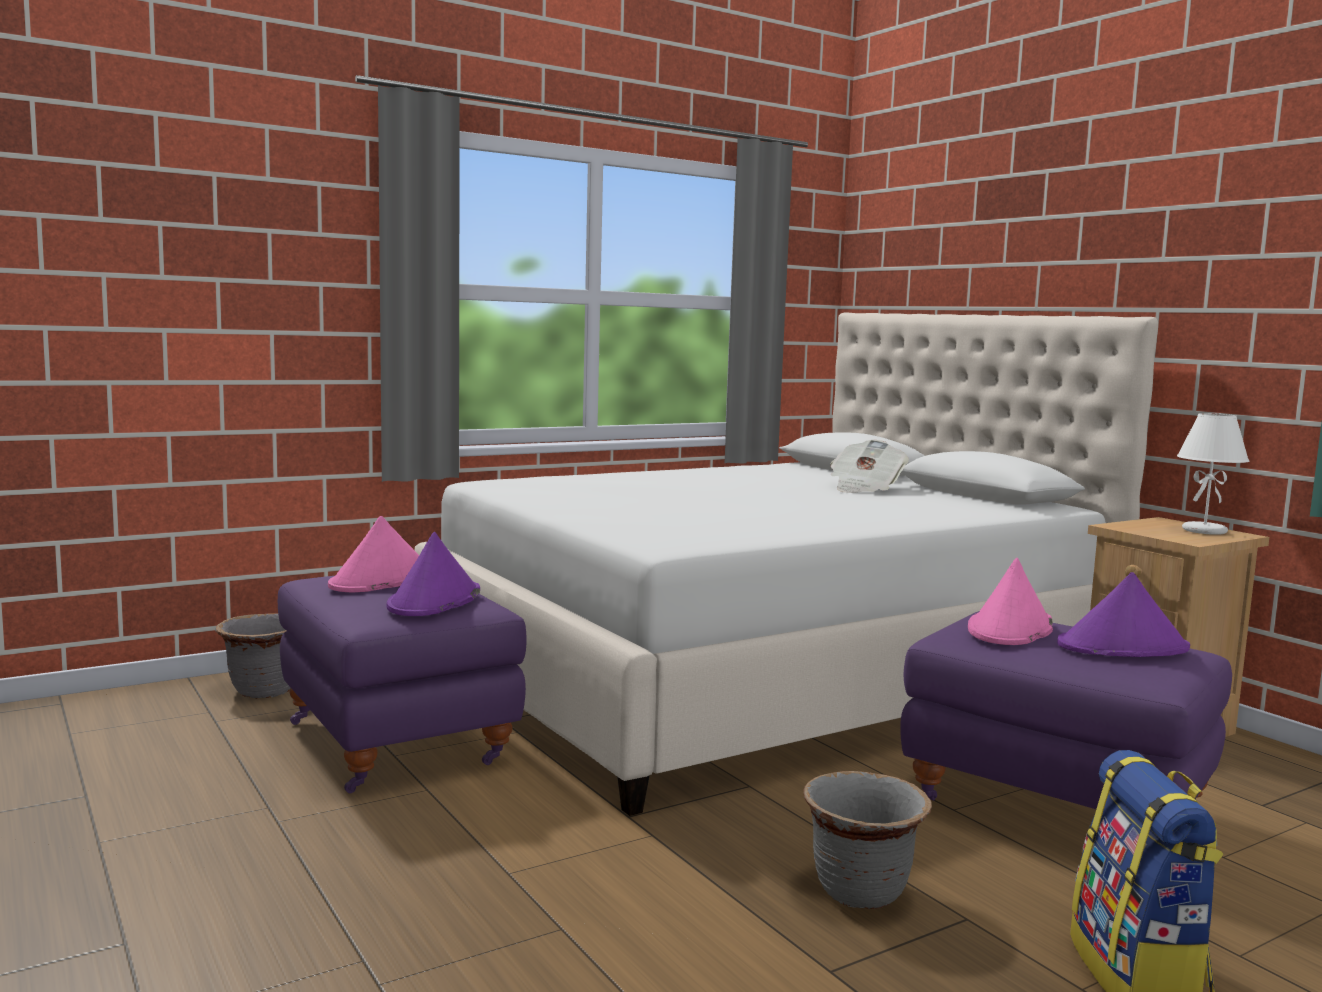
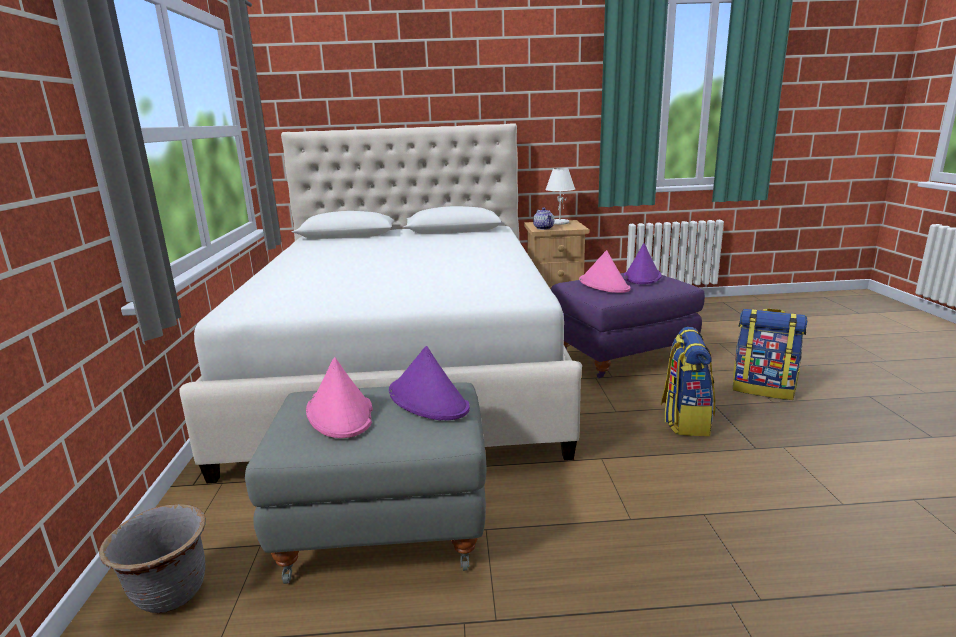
camera: 60 degrees left, 10 degrees up
purple ottoman [278,575,526,793] -> grey ottoman [245,383,486,584]
grey planter [803,771,932,909] -> backpack [661,327,715,436]
newspaper [830,440,909,493] -> none
none -> teapot [533,208,554,230]

